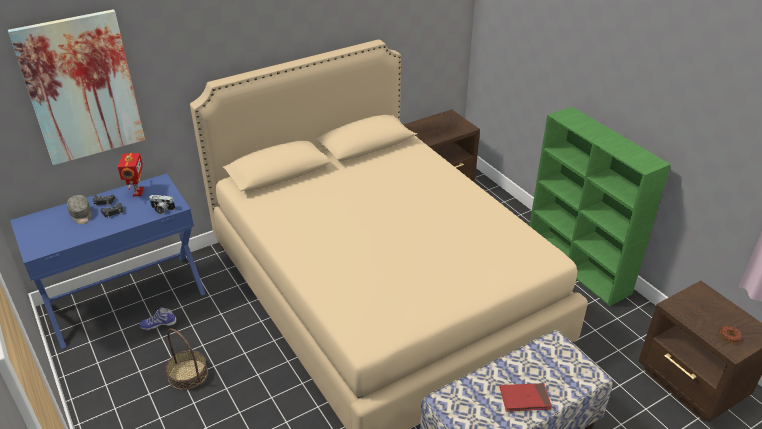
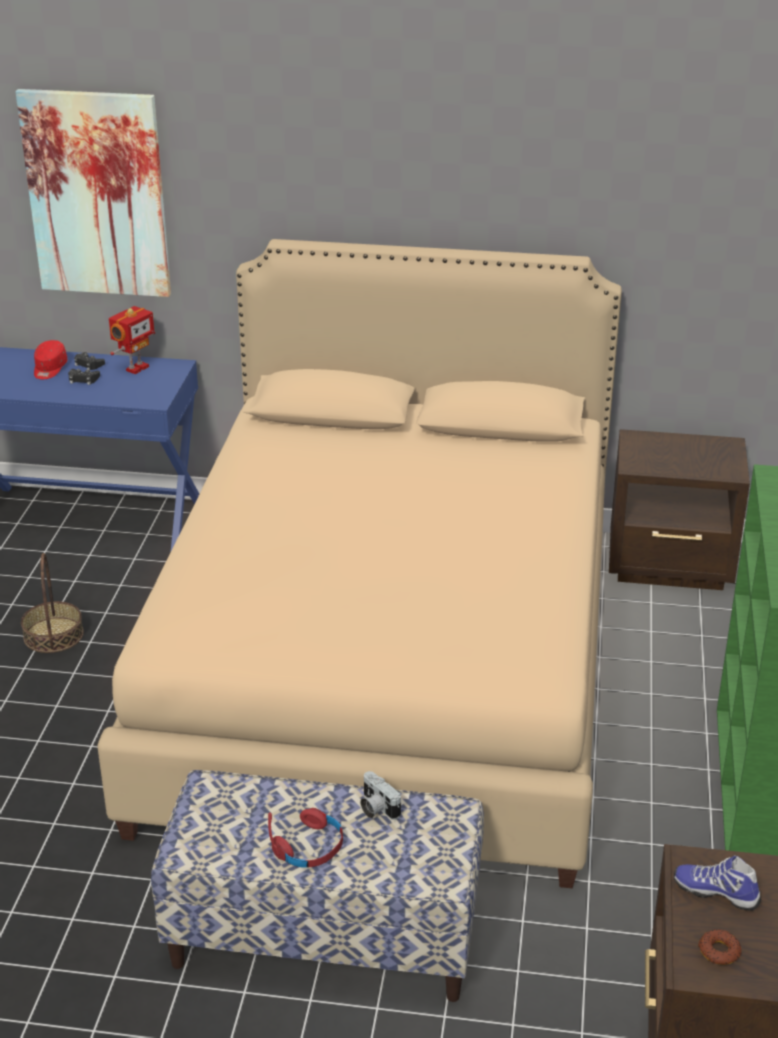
camera: 40 degrees right, 5 degrees down
grey cap [67,195,92,224] -> red cap [34,340,68,379]
shoe [139,307,177,331] -> shoe moved to [674,855,761,910]
camera [149,195,175,214] -> camera moved to [360,771,401,820]
red book [500,383,552,411] -> red headphones [268,808,343,868]

